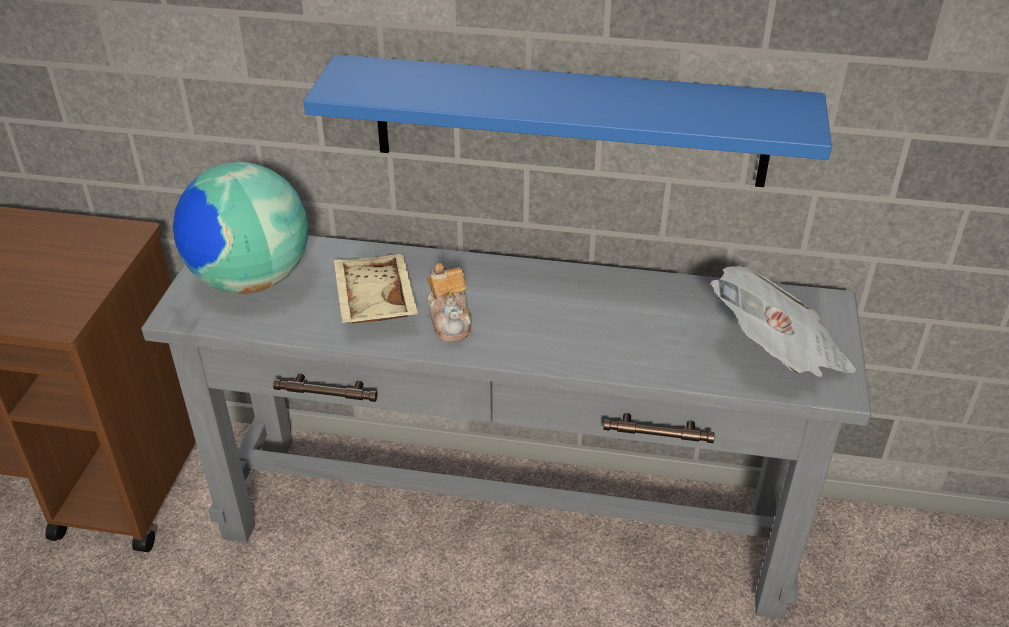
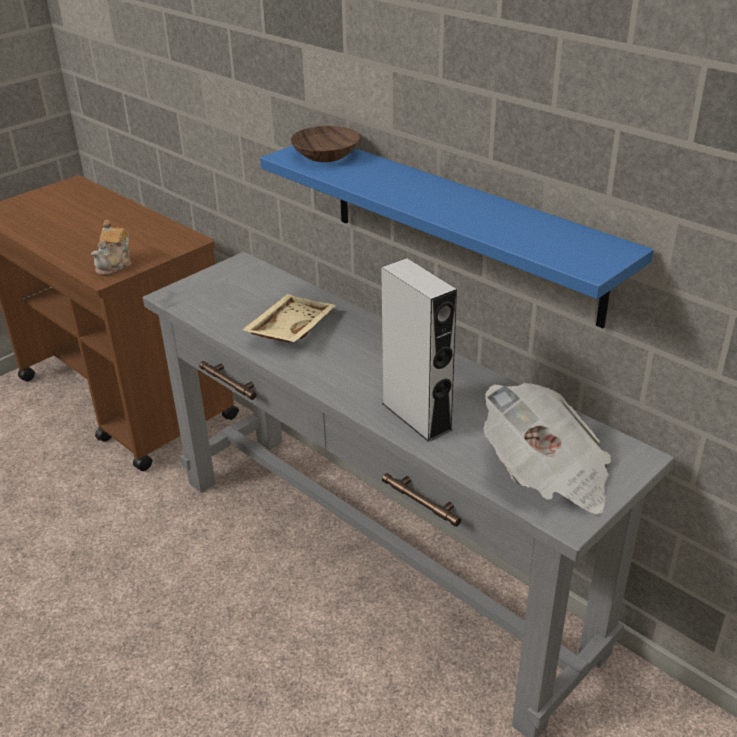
camera: 35 degrees right, 5 degrees down
globe [173,162,308,294] -> none
teapot [427,263,472,342] -> teapot moved to [91,220,132,275]
none -> brown bowl [291,126,360,162]
none -> grey speaker [381,258,457,442]

